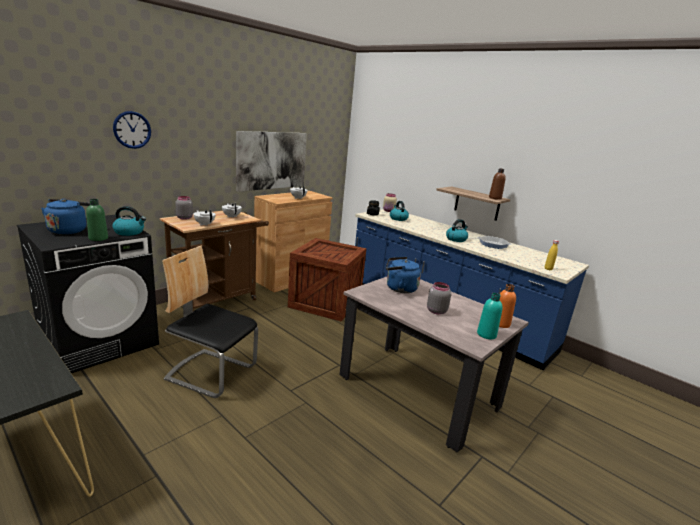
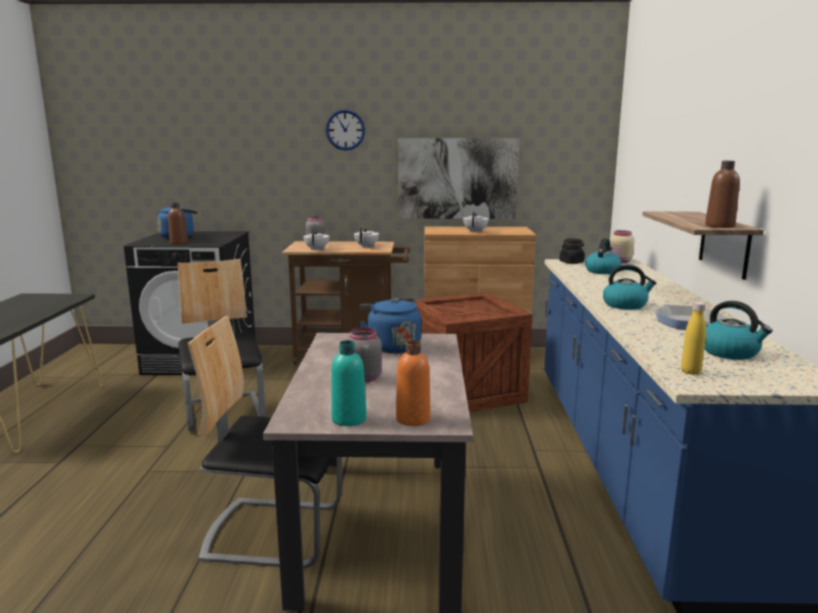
camera: 50 degrees right, 5 degrees down
green bottle [86,199,108,241] -> brown bottle [168,203,188,245]
kettle [112,206,146,236] -> kettle moved to [704,301,772,360]
wall clock [113,111,151,149] -> wall clock moved to [326,109,365,150]
none -> chair [187,316,342,569]

